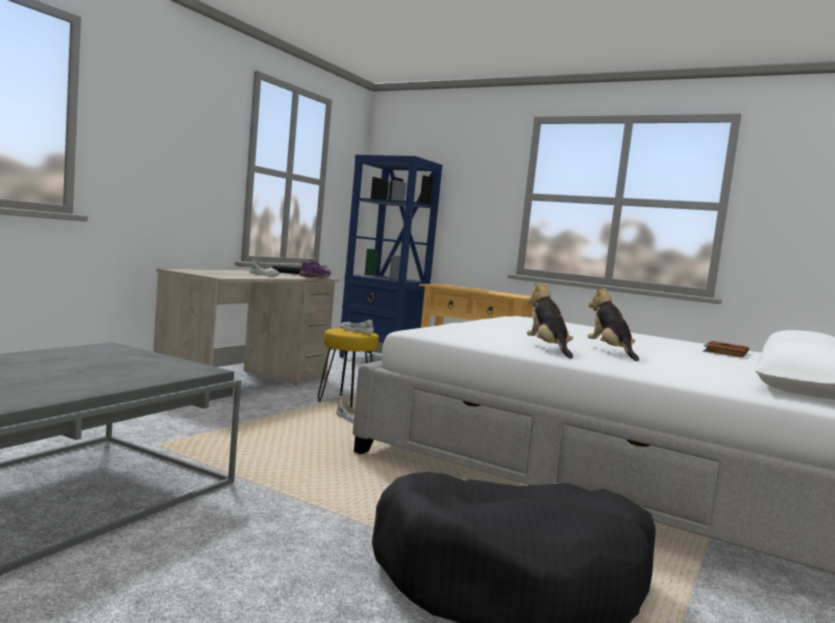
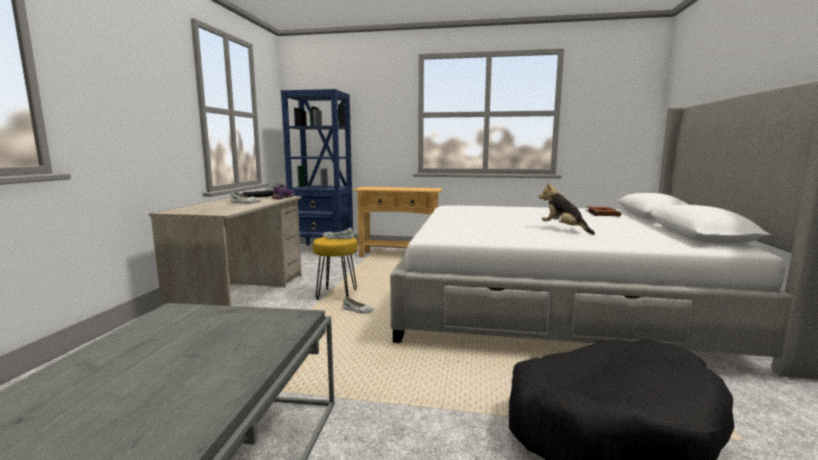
camera: 20 degrees left, 5 degrees up
plush toy [527,282,573,359] -> none

